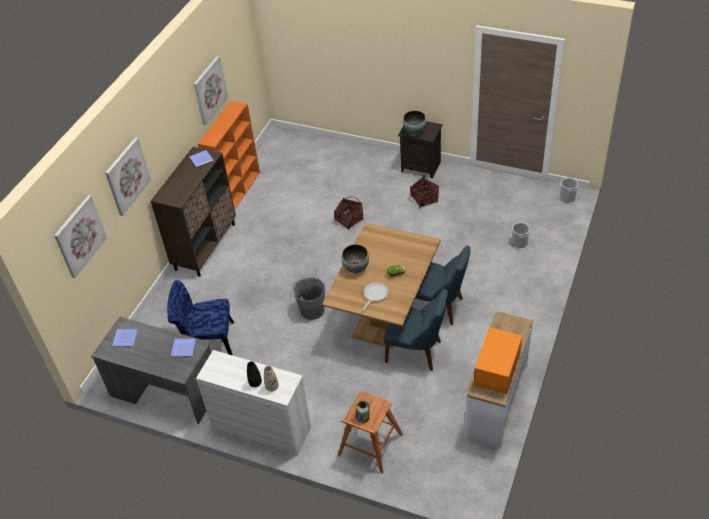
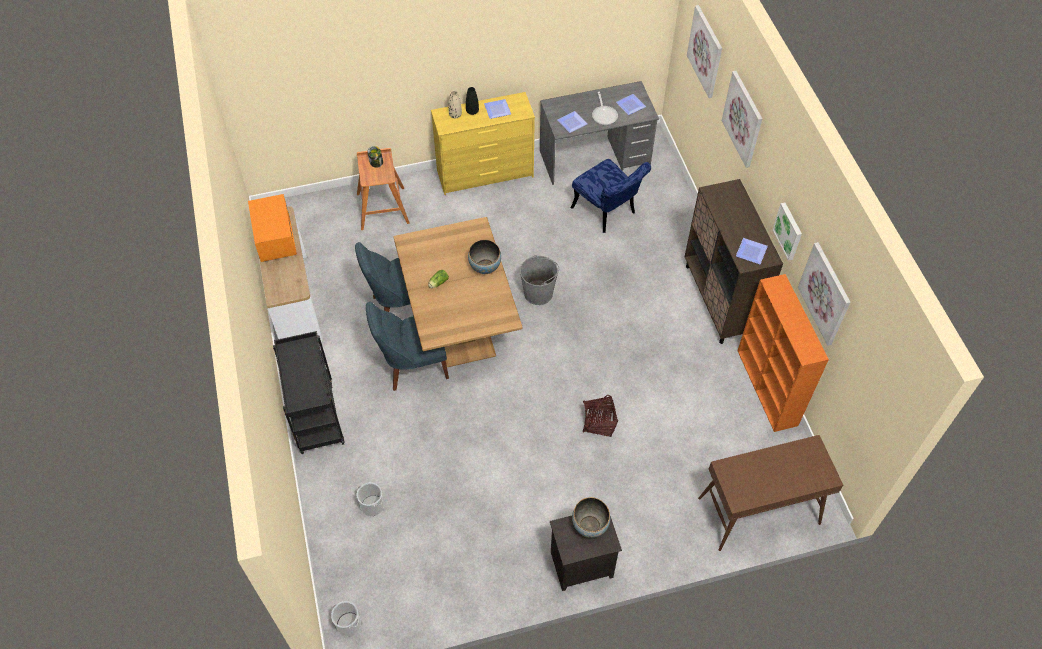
camera: 140 degrees right, 10 degrees up
blue chair [167,280,234,355] -> blue chair turned 90 degrees clockwise [570,159,651,233]
white dresser [196,350,311,456] -> yellow dresser [431,92,535,195]
frying pan [362,282,388,311] -> frying pan moved to [592,92,618,125]
basket [410,174,439,208] -> none
none -> black cart [273,331,345,454]
none -> plate [484,99,511,119]
none -> brown console table [698,435,843,551]
none -> picture [772,203,802,261]

